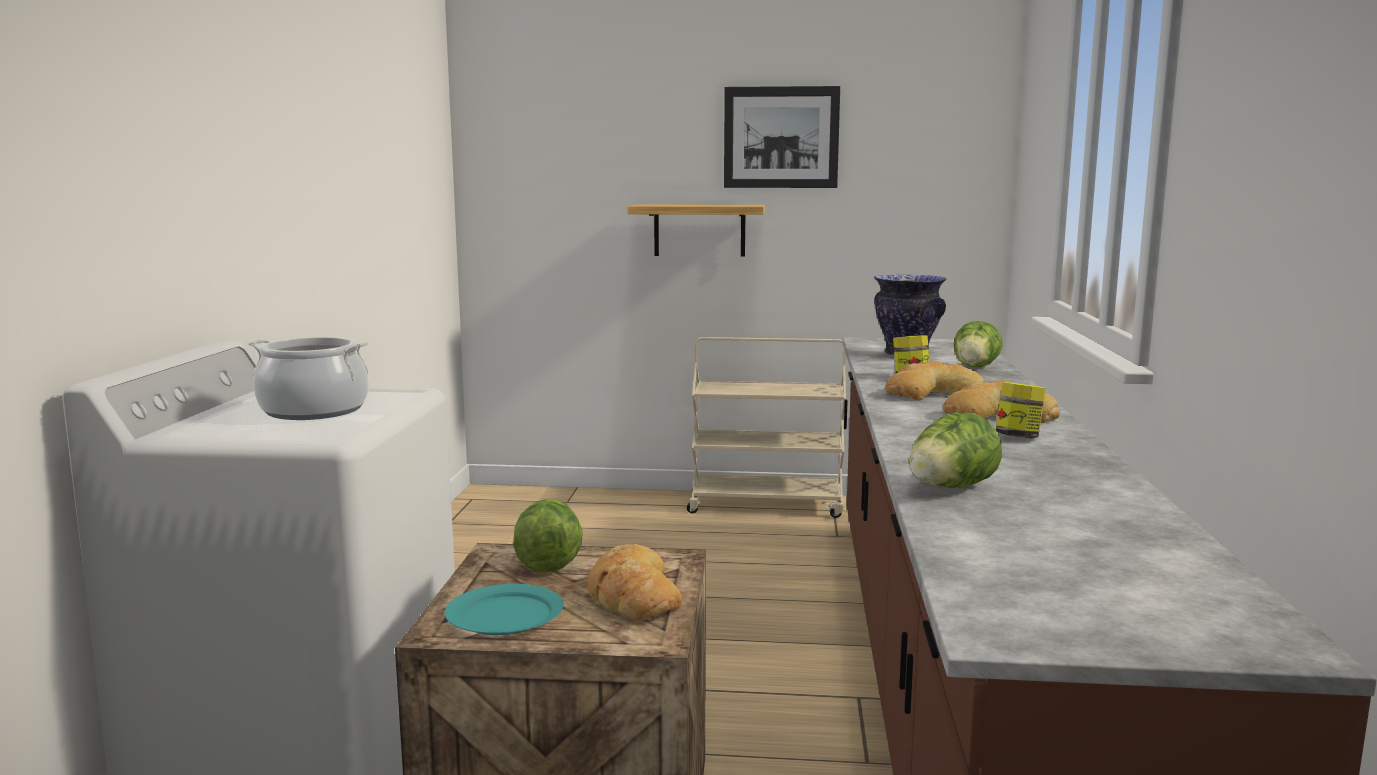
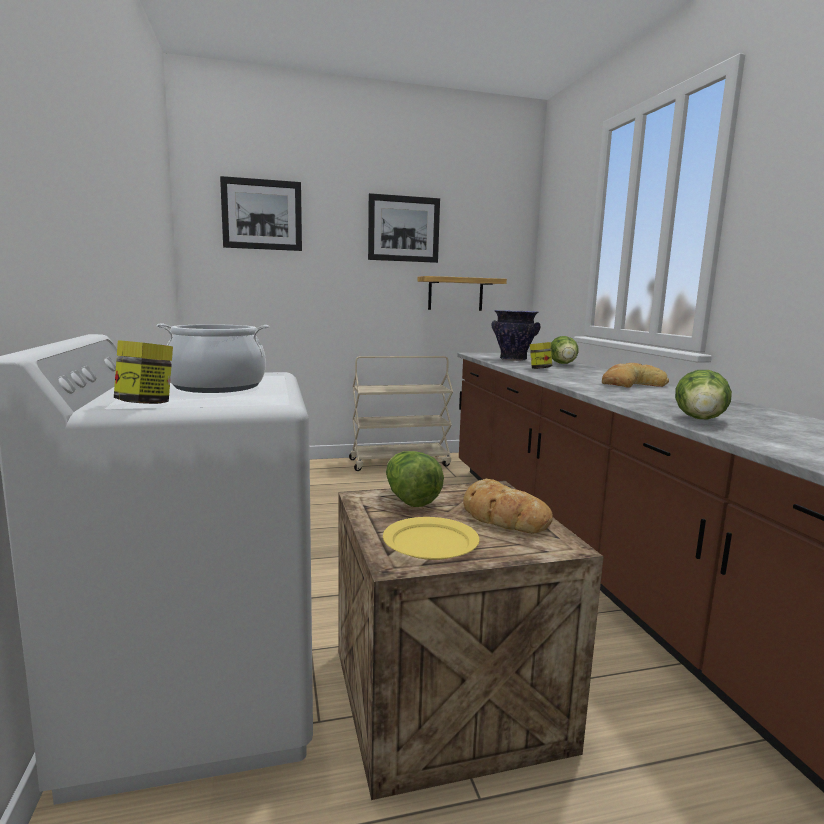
camera: 20 degrees left, 0 degrees up
turquoise plate [445,584,564,635] -> yellow plate [383,517,480,560]
shelf [628,204,765,257] -> shelf moved to [417,276,507,311]
bread [885,361,984,400] -> none
jar [996,382,1046,438] -> jar moved to [114,340,173,404]
none -> picture [220,176,302,251]

